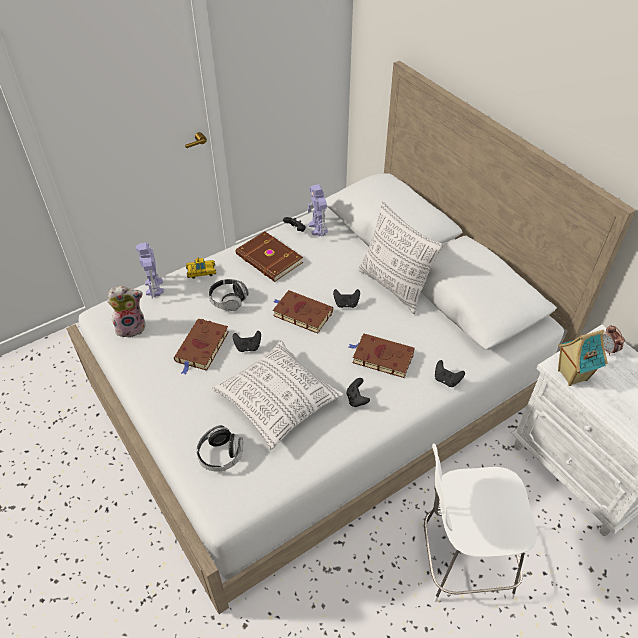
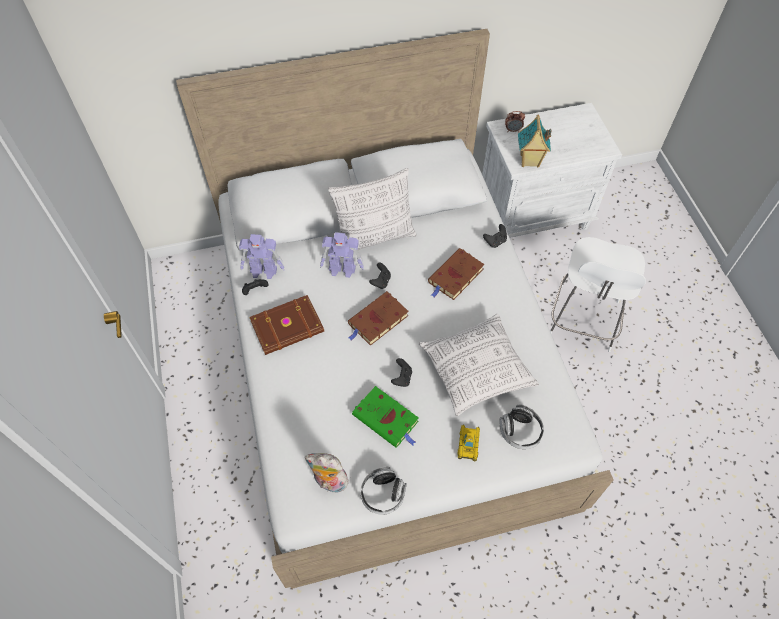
camera: 70 degrees left, 10 degrees up
plush toy [107,286,145,337] -> plush toy turned 75 degrees counterclockwise [305,453,351,493]
toy robot [136,243,164,299] -> toy robot moved to [320,232,364,278]
brown book [174,319,229,375] -> green book [352,386,419,448]
toy car [186,257,216,279] -> toy car moved to [457,425,480,461]
headphones [209,279,249,311] -> headphones moved to [360,467,407,515]
black game controller [346,378,370,407] -> none

